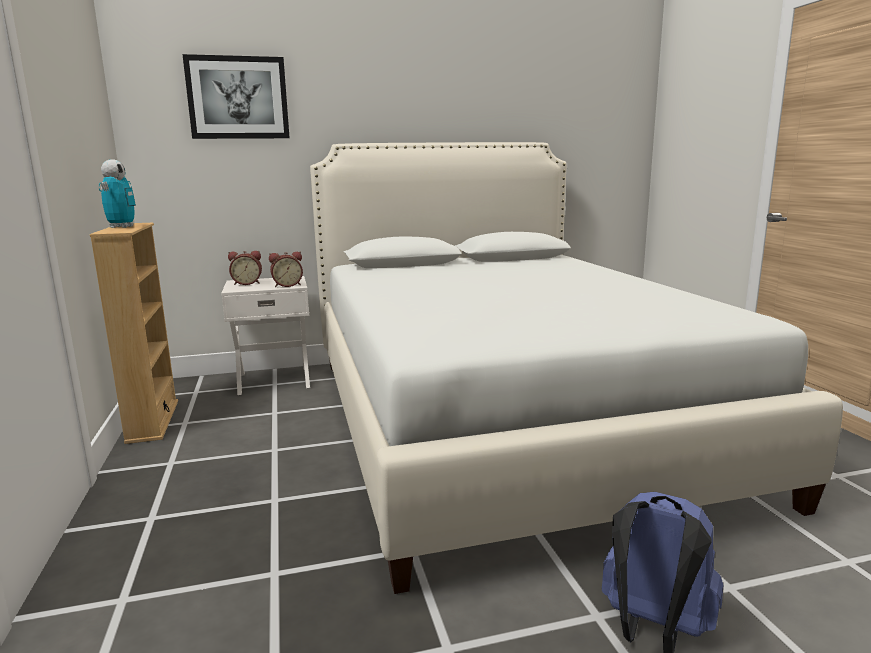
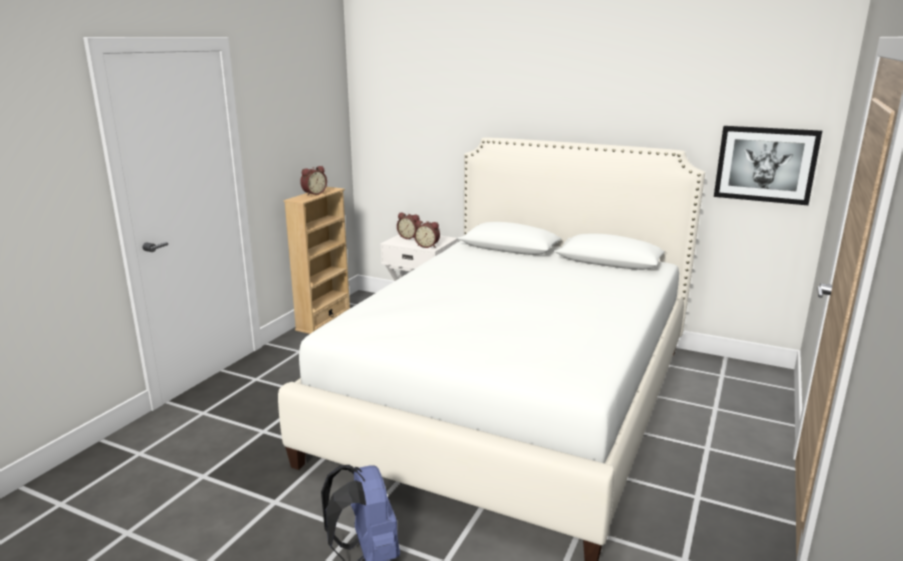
camera: 40 degrees right, 5 degrees up
toy robot [99,159,136,228] -> alarm clock [300,166,327,196]
picture [182,54,290,139] -> picture moved to [714,126,822,205]

